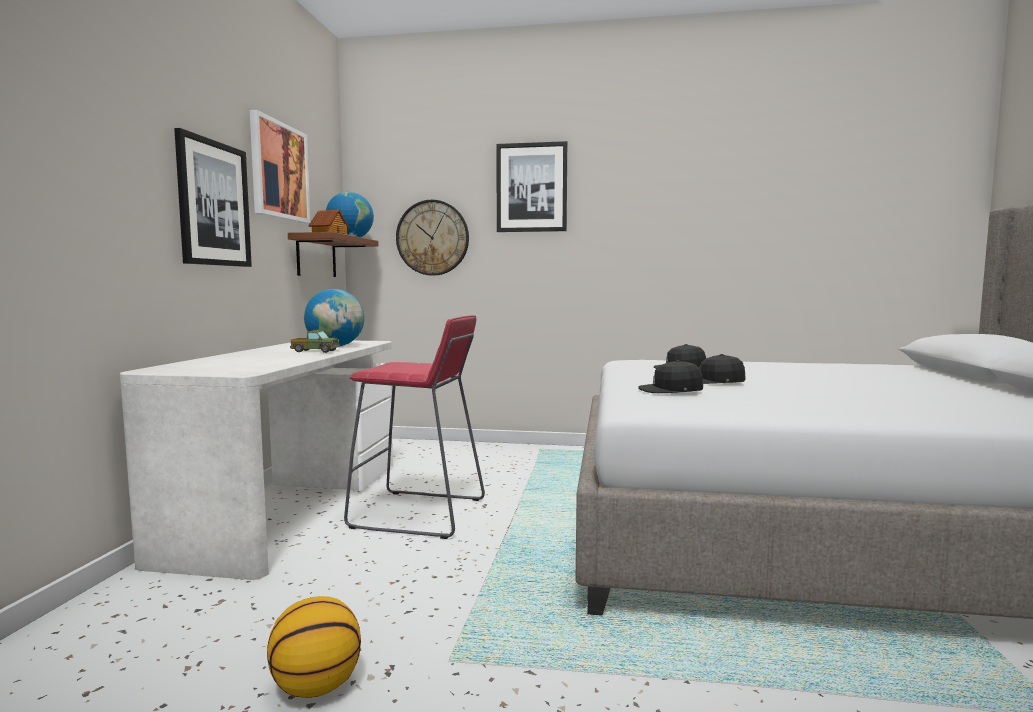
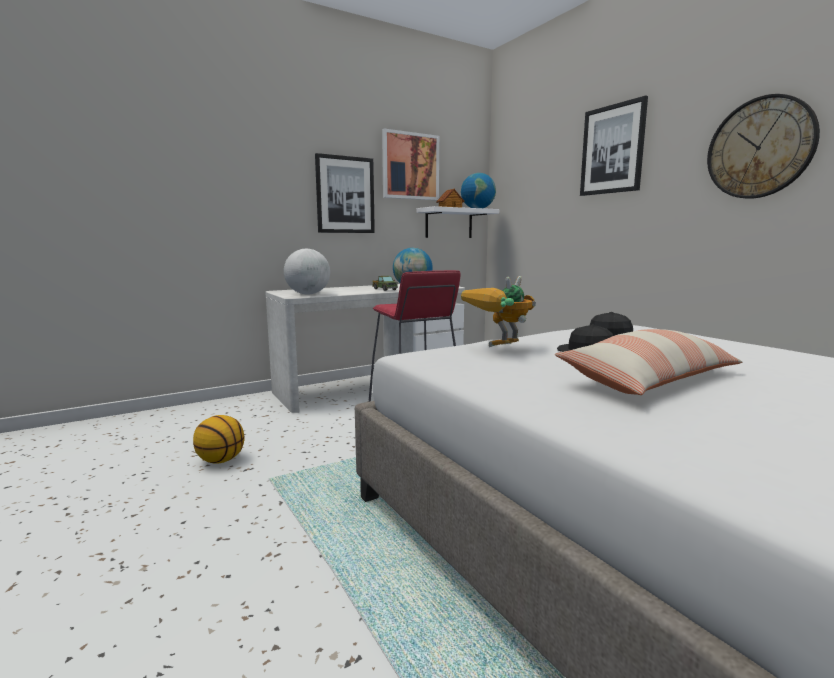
camera: 50 degrees right, 5 degrees up
brown shelf [288,232,378,277] -> white shelf [417,206,499,238]
wall clock [396,200,469,276] -> wall clock moved to [707,94,820,199]
black cap [638,360,703,393] -> toy robot [461,276,536,347]
none -> globe [284,249,330,295]
none -> pillow [555,329,742,395]

